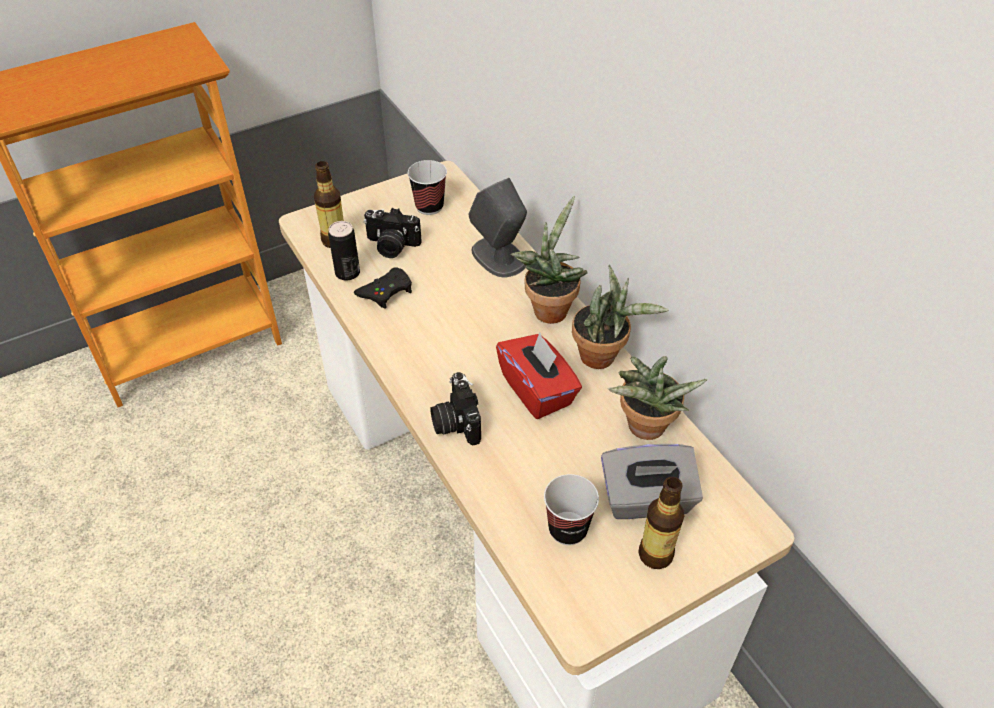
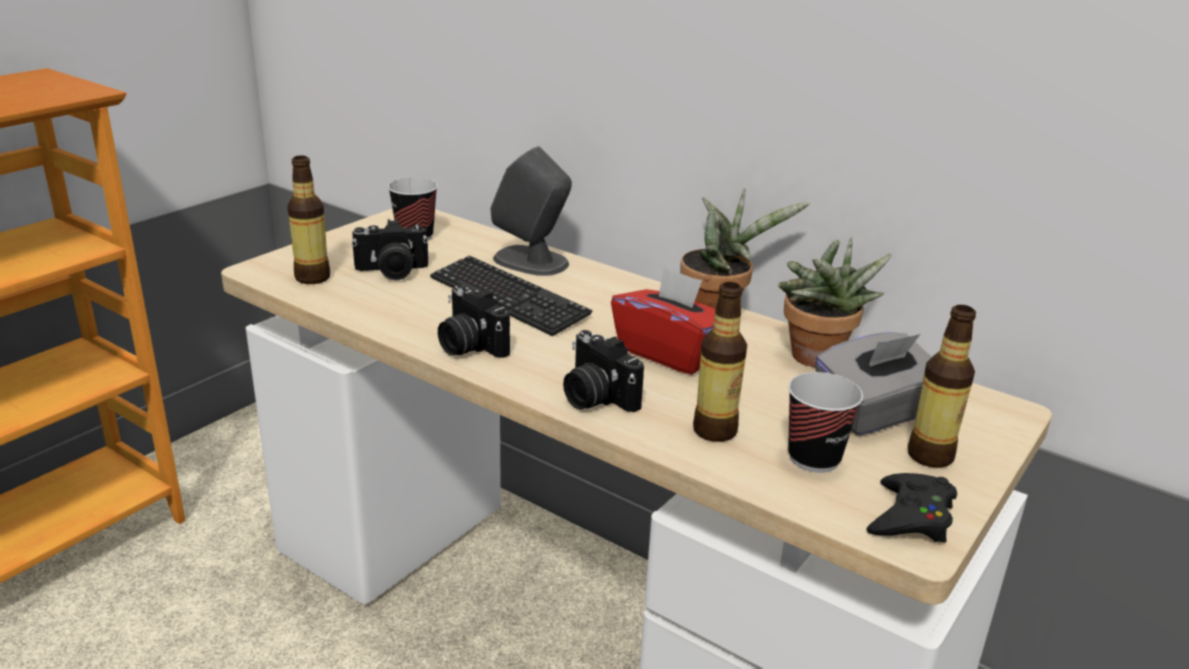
camera: 25 degrees left, 20 degrees down
can [328,221,360,281] -> none
black game controller [354,267,412,309] -> black game controller moved to [866,473,957,543]
potted plant [510,196,587,324] -> none
none -> keyboard [430,256,592,336]
none -> camera [438,285,510,358]
none -> bottle [693,282,747,442]

